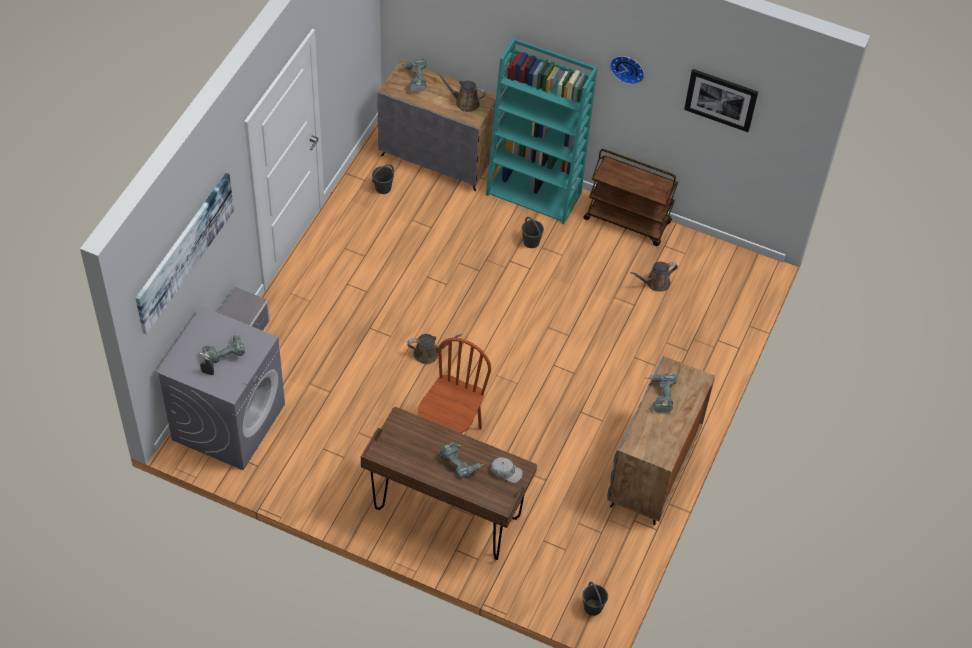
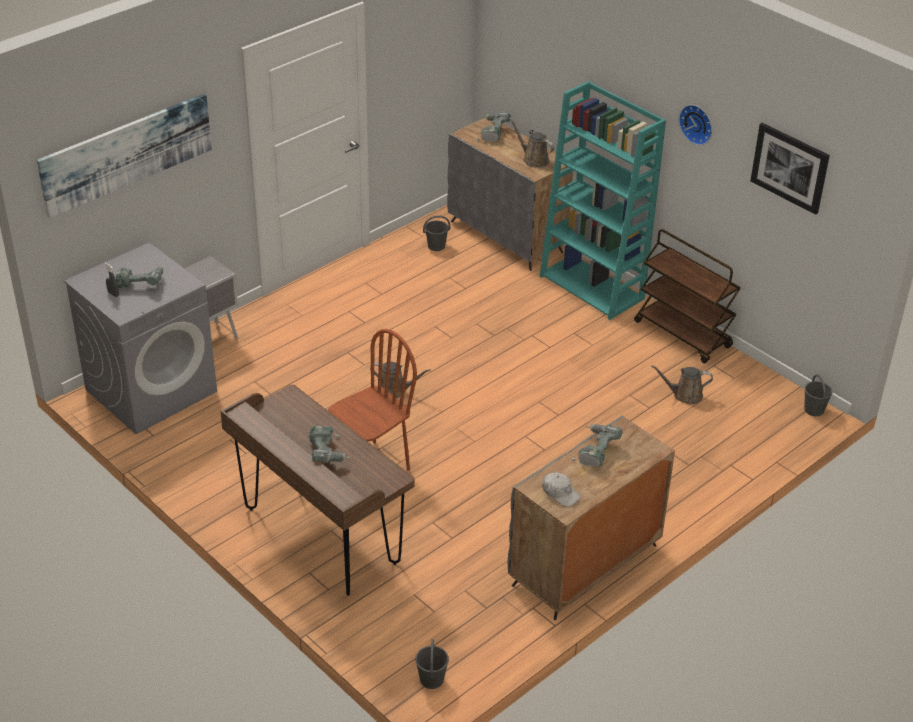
camera: 25 degrees right, 15 degrees down
white cap [491,457,523,483] -> white cap moved to [542,473,581,507]
grey bucket [521,217,544,248] -> grey bucket moved to [804,374,833,416]

